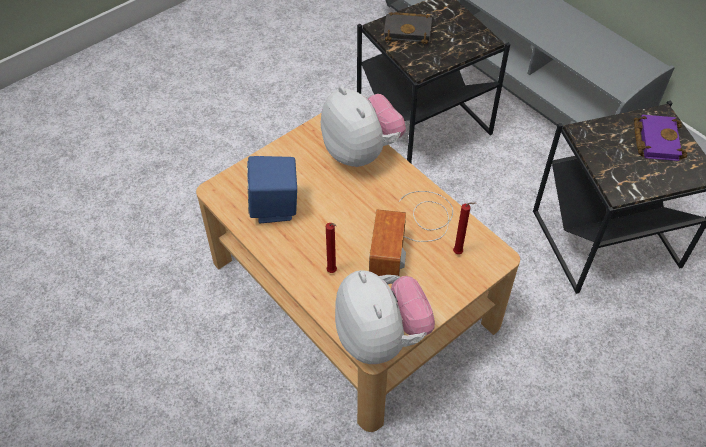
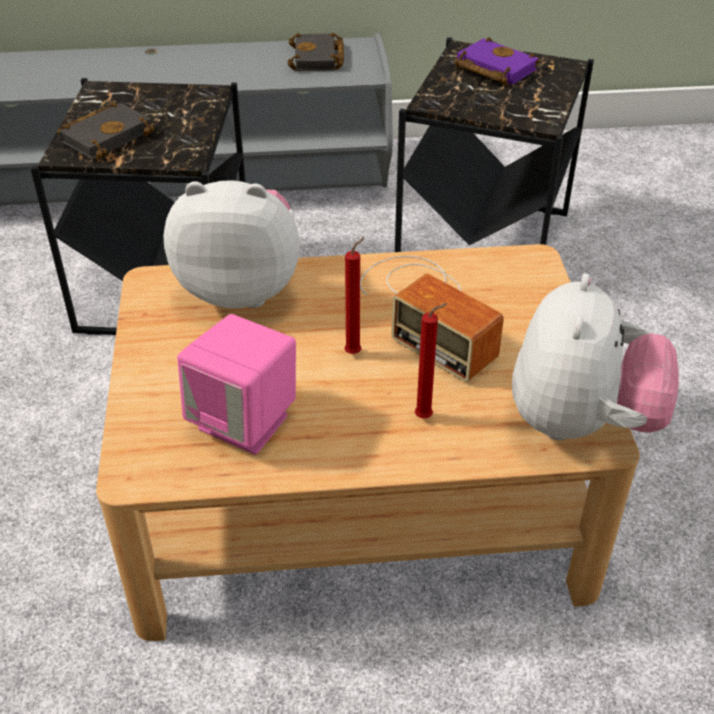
camera: 55 degrees left, 10 degrees down
blue speaker [247,156,297,223] -> pink speaker [177,314,296,455]
plush toy [335,270,435,364] -> plush toy turned 90 degrees clockwise [512,273,679,440]
red candle [453,202,476,254] -> red candle moved to [344,237,365,354]
none -> black book [288,33,344,71]

